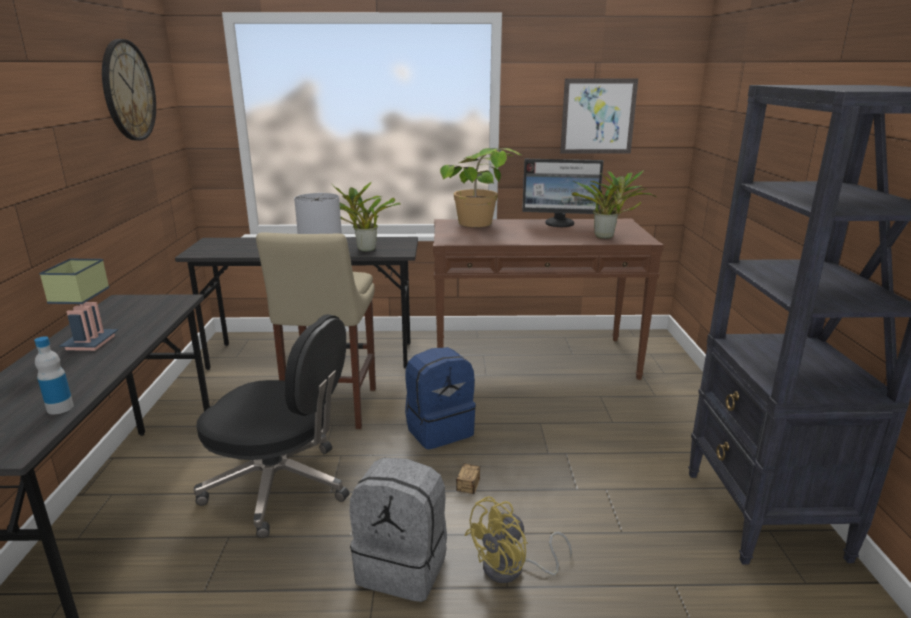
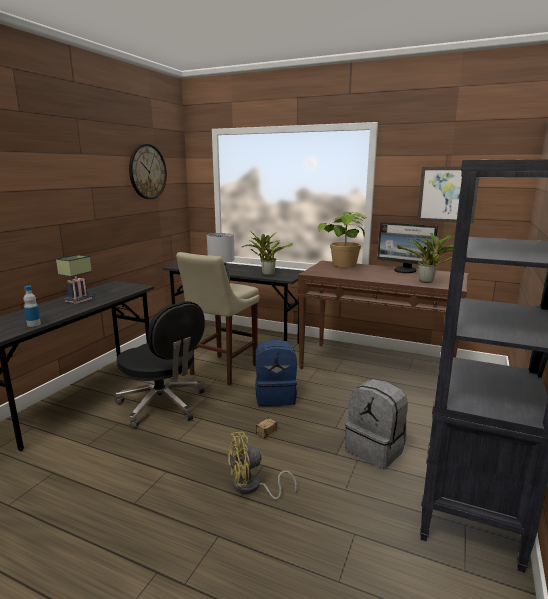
camera: 25 degrees right, 5 degrees down
grey backpack [350,458,447,602] -> grey backpack moved to [346,379,408,469]

